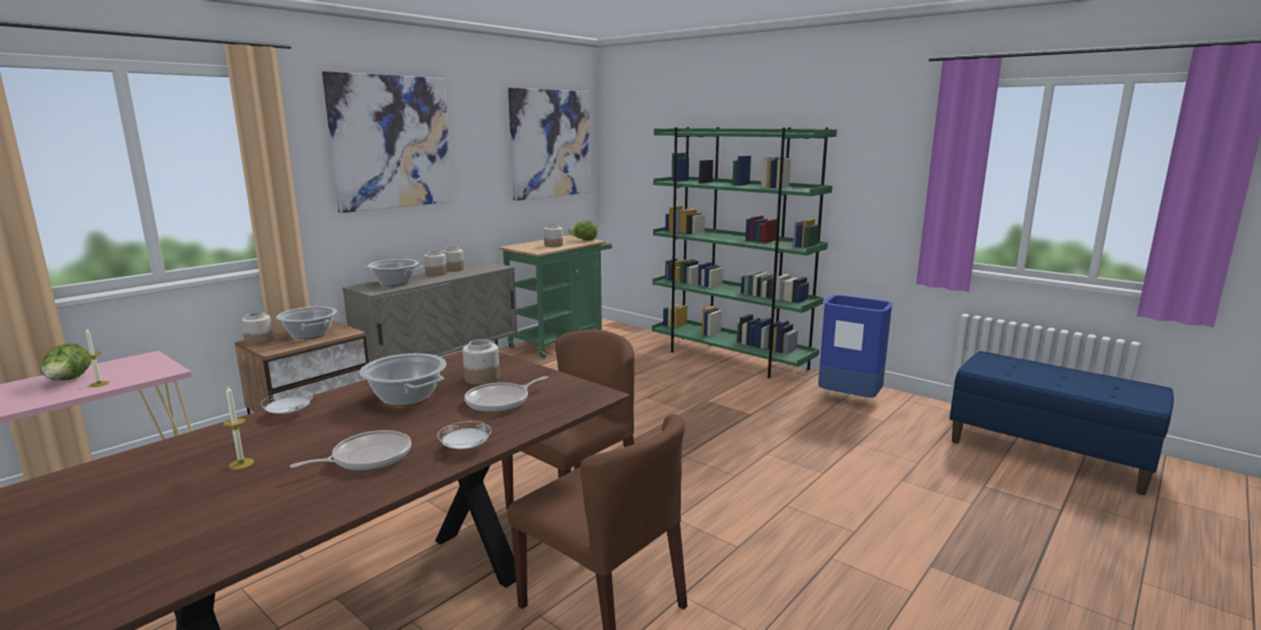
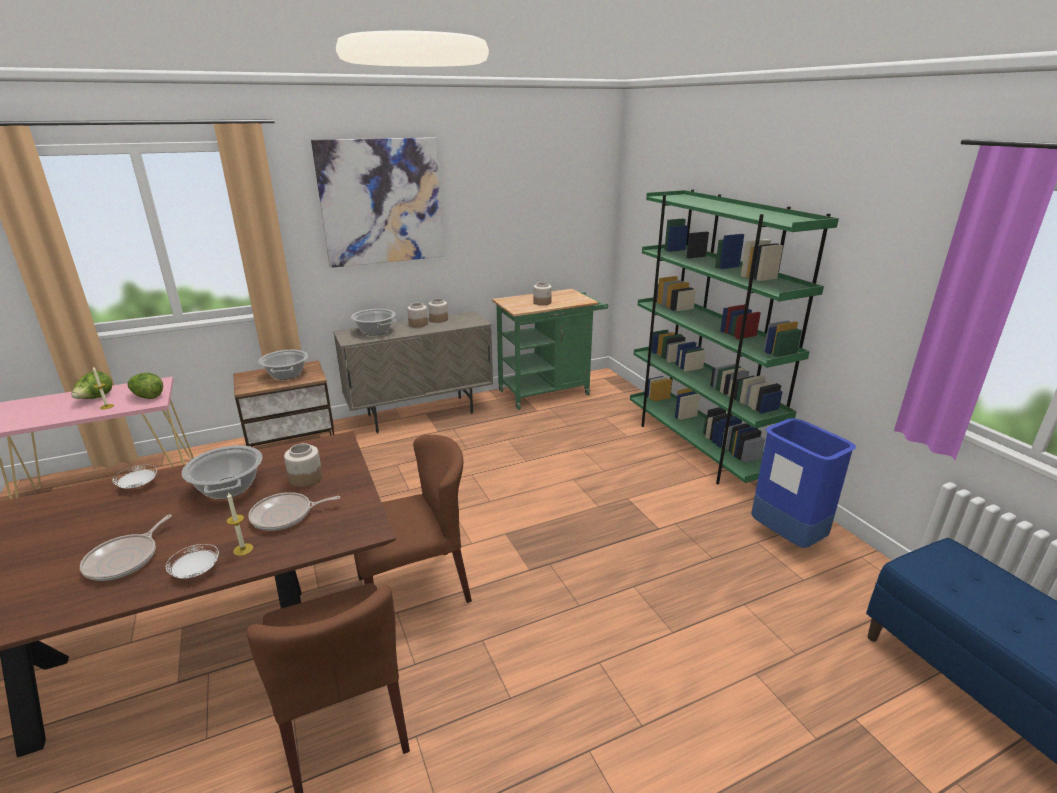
camera: 25 degrees right, 10 degrees up
candle [223,386,254,470] -> candle moved to [226,493,253,556]
jar [241,312,274,345] -> none
frying pan [290,430,411,471] -> frying pan turned 120 degrees clockwise [80,515,172,581]
picture [508,88,590,201] -> none
lettuce [568,220,598,240] -> lettuce moved to [127,373,163,399]

